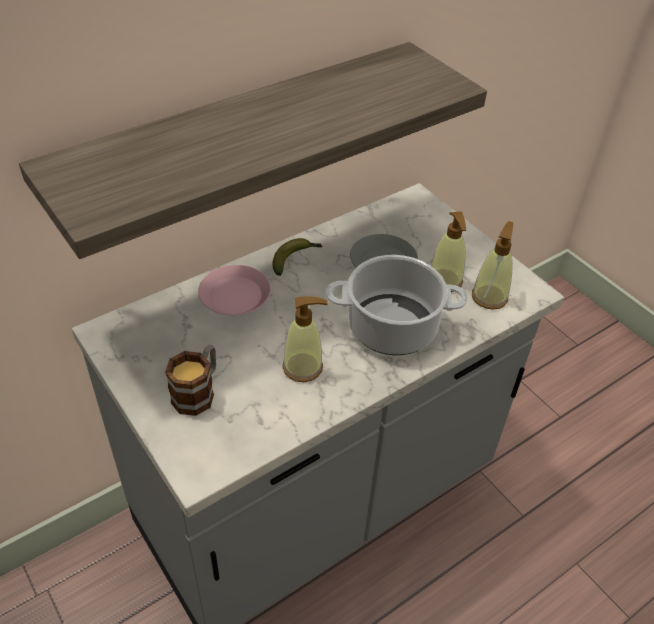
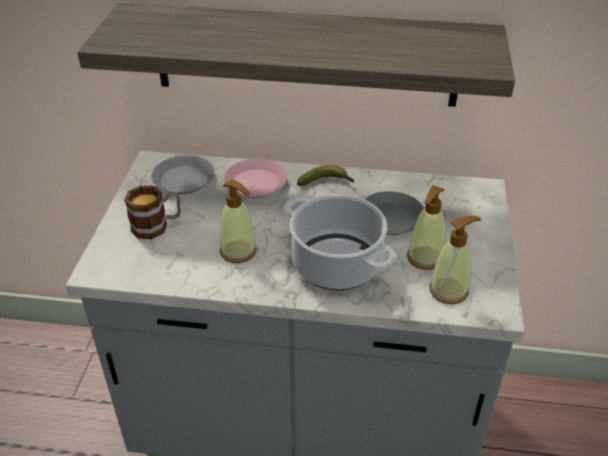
camera: 45 degrees right, 5 degrees down
none -> grey plate [151,155,215,194]

